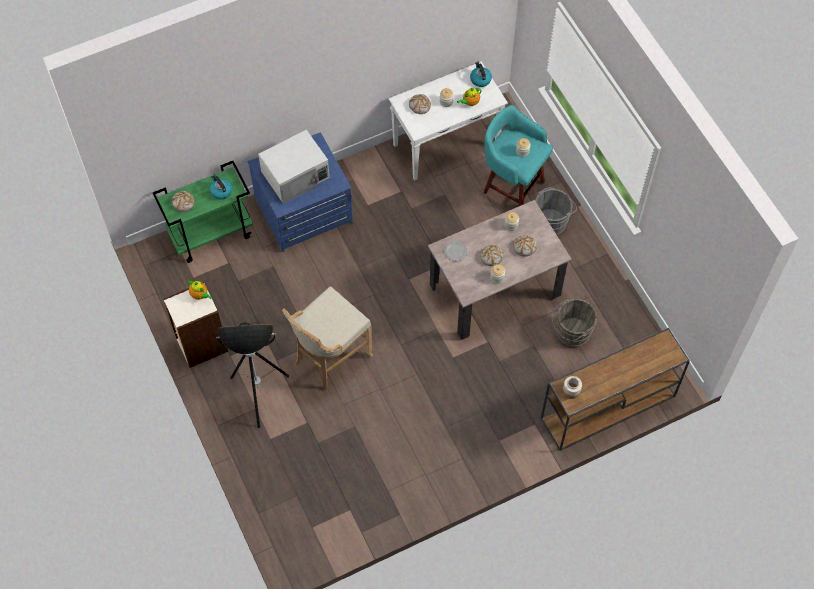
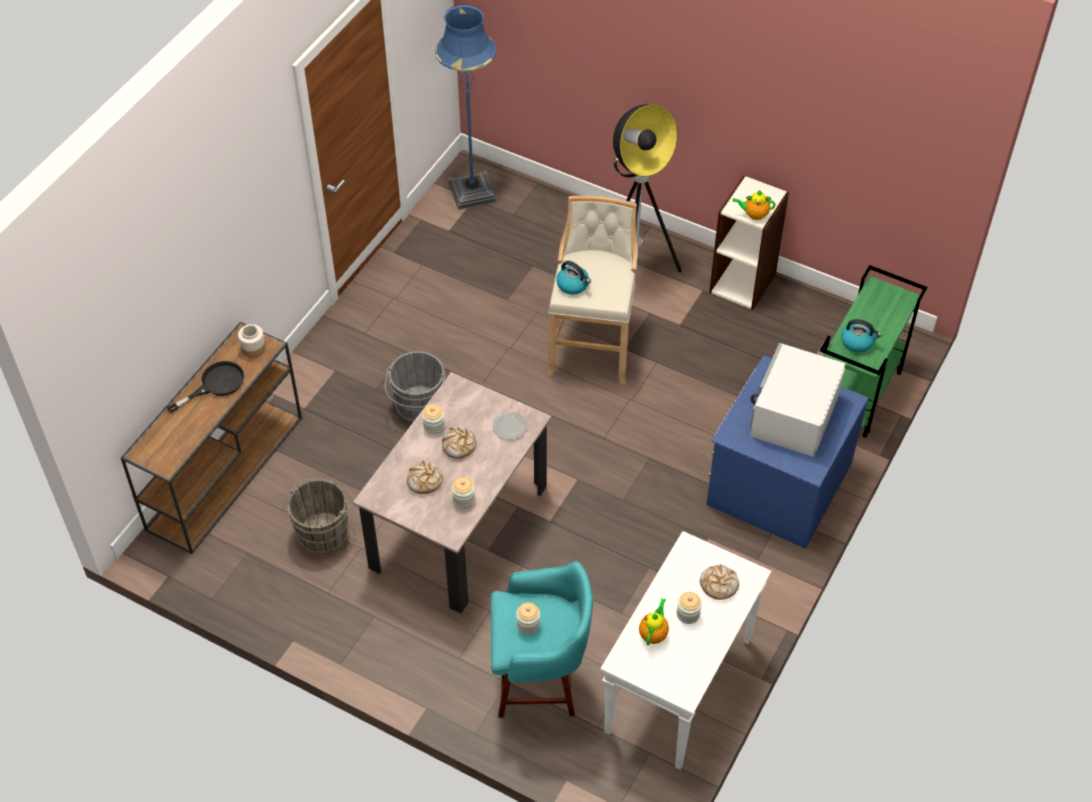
camera: 145 degrees right, 10 degrees down
bread [172,191,195,212] -> none
kettle [470,62,492,87] -> kettle moved to [556,261,591,295]
grey bucket [535,188,577,235] -> grey bucket moved to [385,351,445,422]
none -> black frying pan [166,361,244,413]
none -> blue floor lamp [435,4,497,210]

